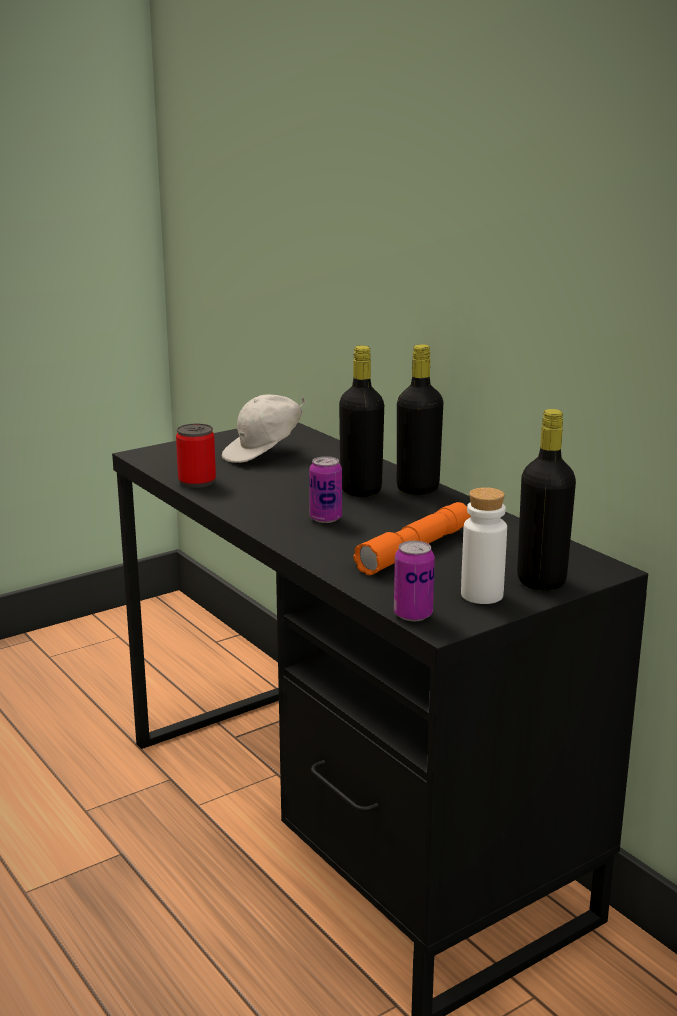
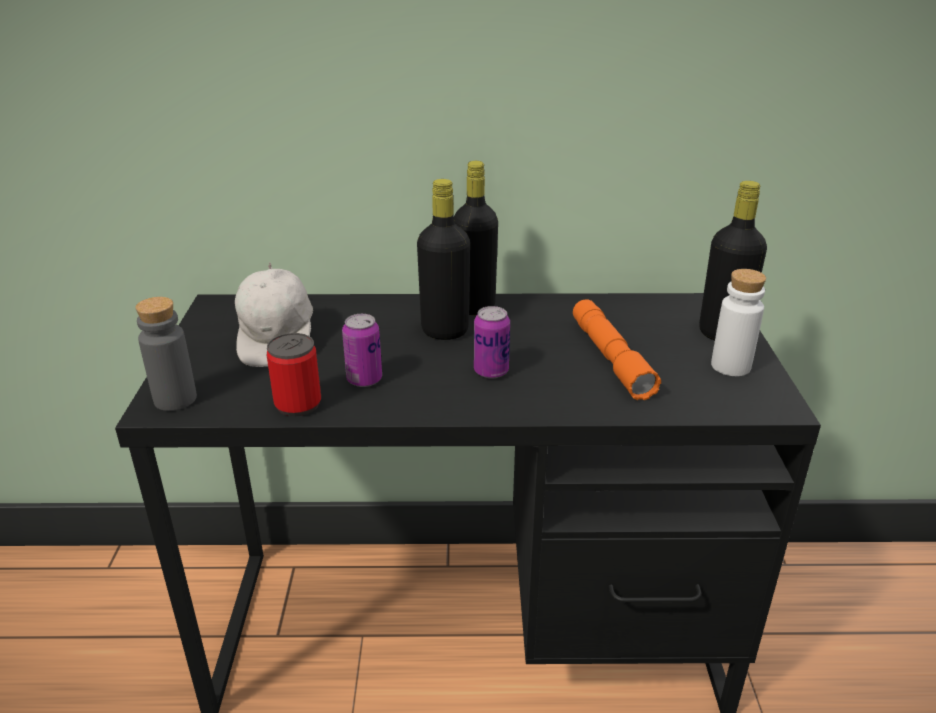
camera: 55 degrees left, 10 degrees up
can [394,541,435,621] -> can moved to [342,314,382,387]
none -> grey bottle [135,297,197,411]

